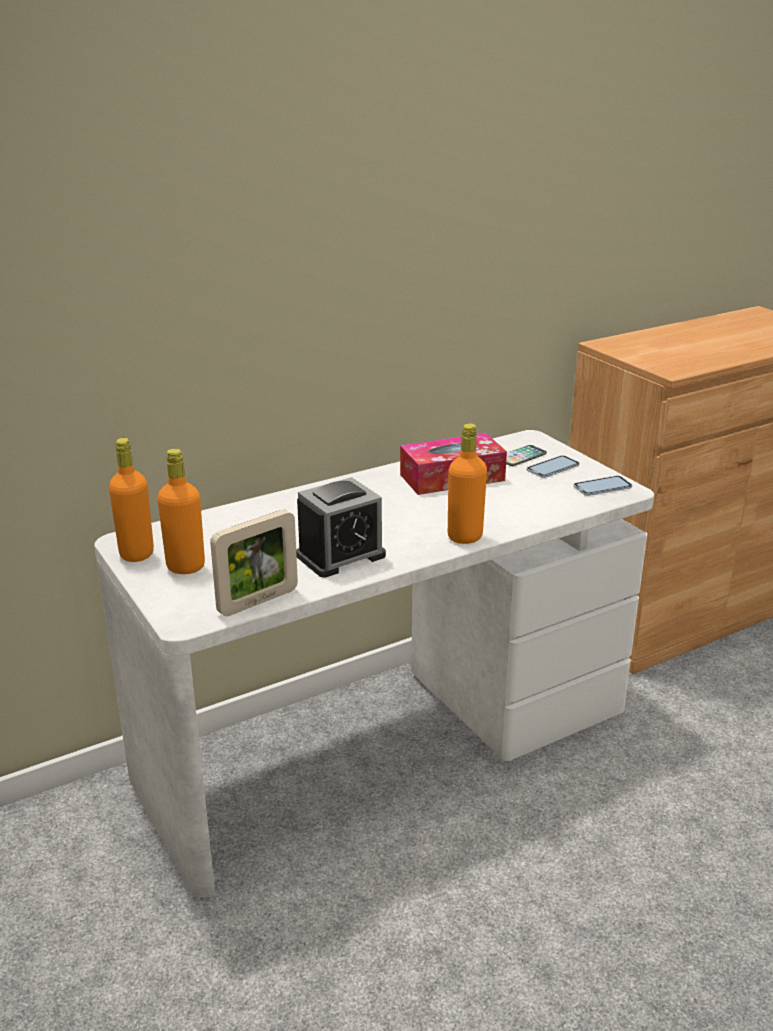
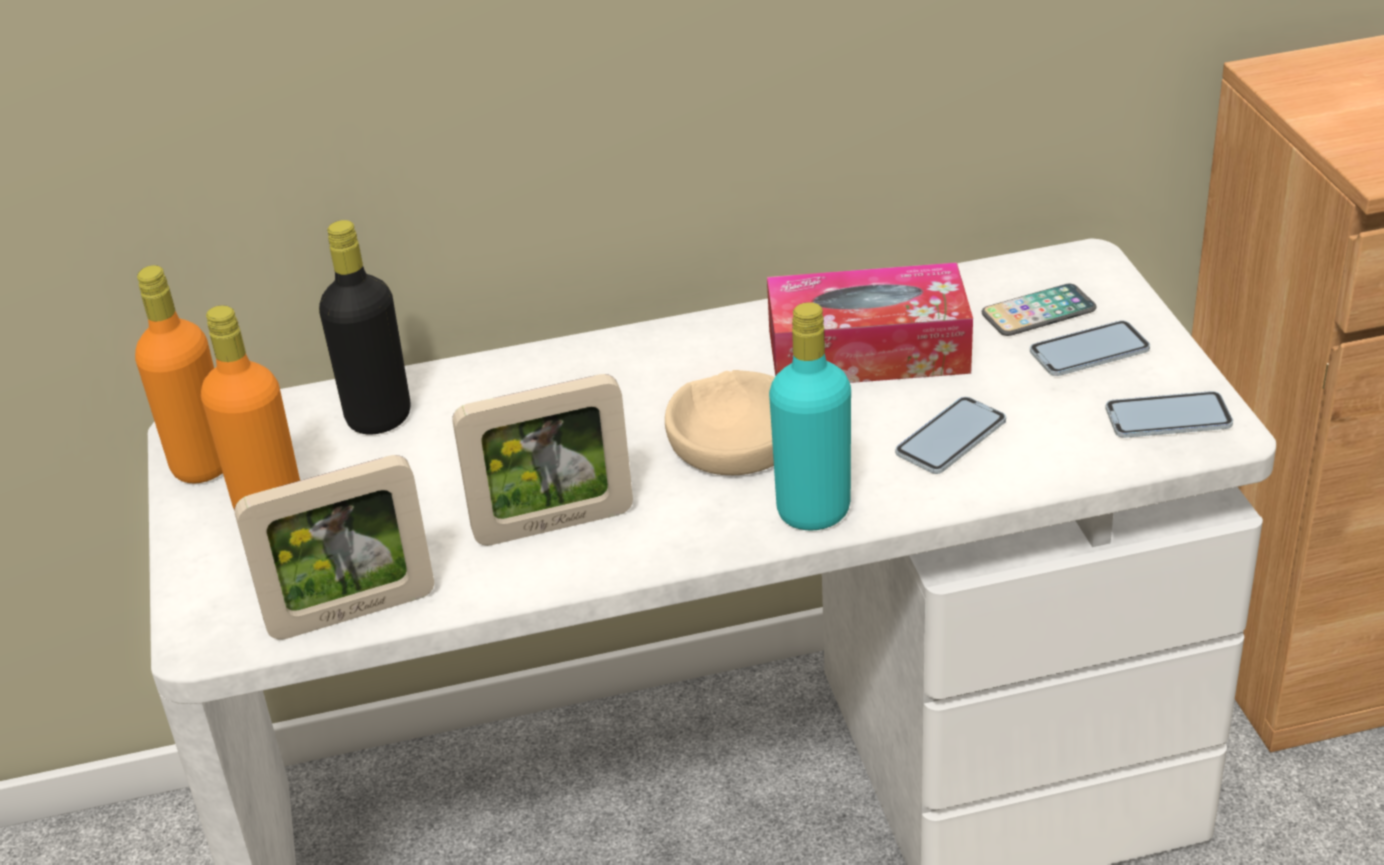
camera: 20 degrees right, 10 degrees up
alarm clock [296,477,386,578] -> picture frame [452,374,633,546]
orange bottle [448,424,487,544] -> turquoise bottle [769,302,851,530]
none -> black bottle [319,220,410,435]
none -> beige bowl [665,370,775,475]
none -> phone [895,397,1006,474]

